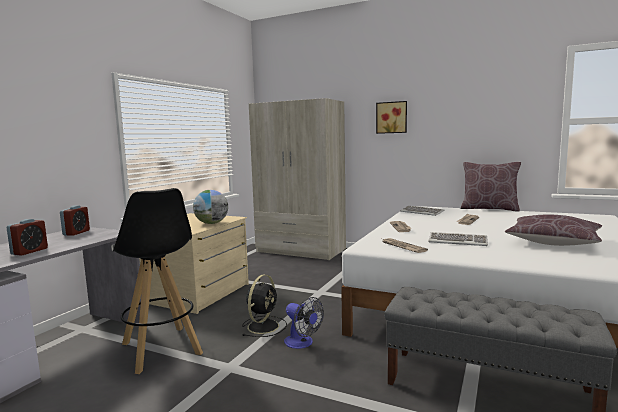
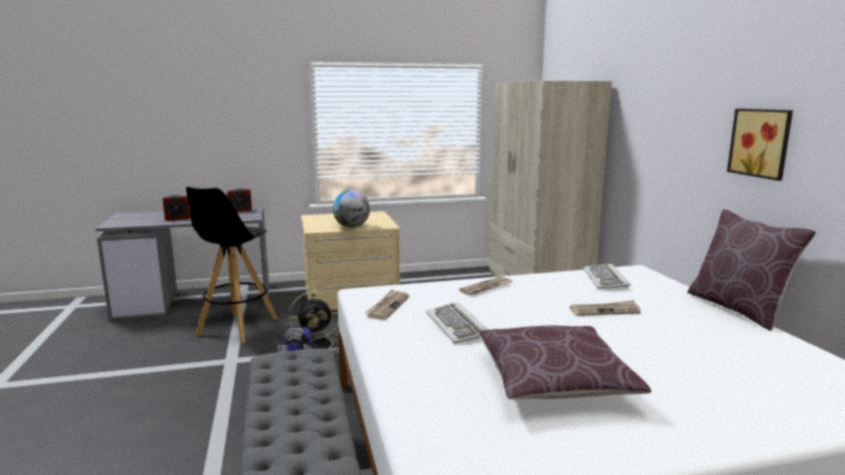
camera: 50 degrees right, 5 degrees up
picture [376,101,407,134] -> picture moved to [727,109,793,181]

